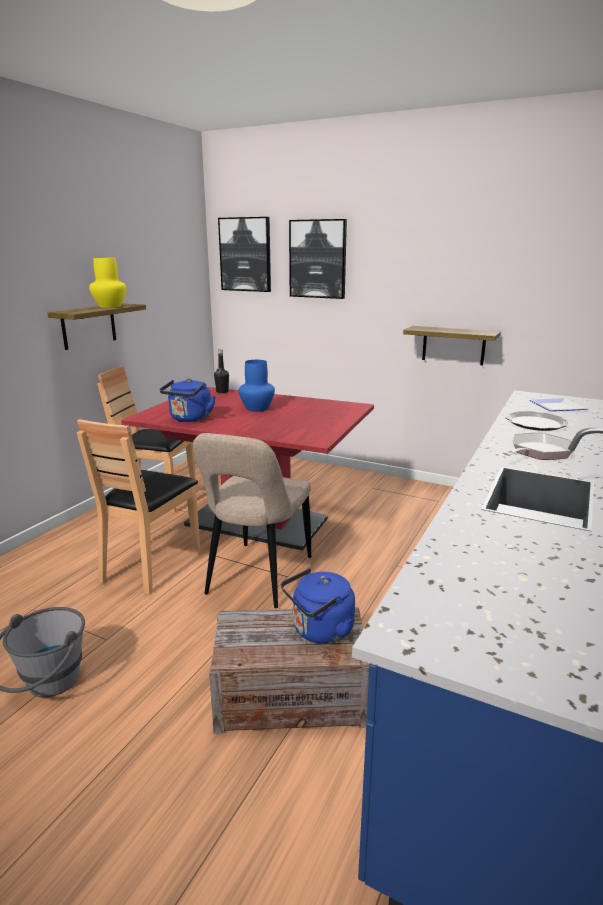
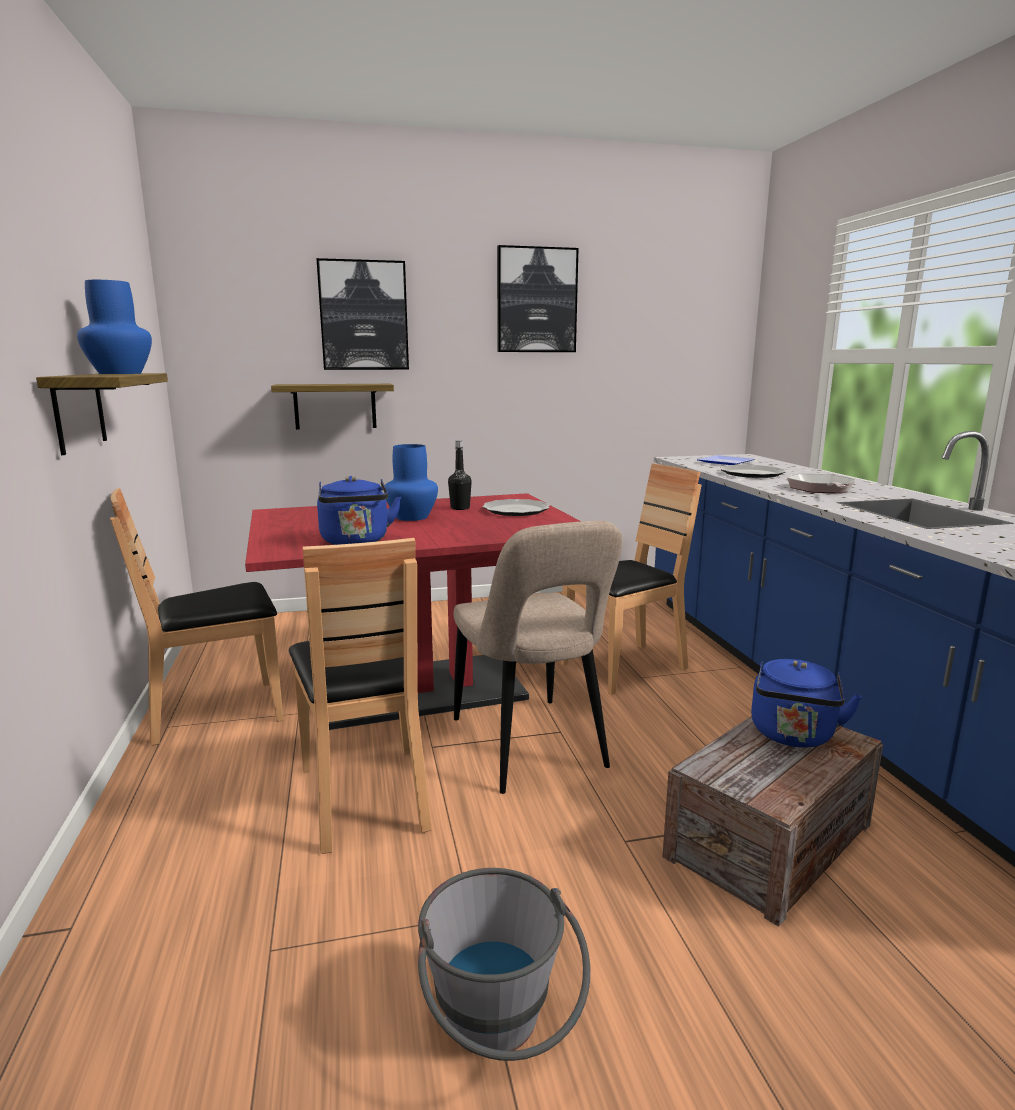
camera: 40 degrees left, 5 degrees down
yellow vase [89,258,126,308] -> blue vase [77,280,152,374]
black bottle [214,349,229,393] -> black bottle moved to [448,441,472,510]
picture [218,217,271,292] -> picture moved to [497,245,579,352]
shelf [403,326,501,365] -> shelf moved to [271,384,394,430]
none -> plate [482,499,550,516]
none -> brown chair [561,463,702,695]

